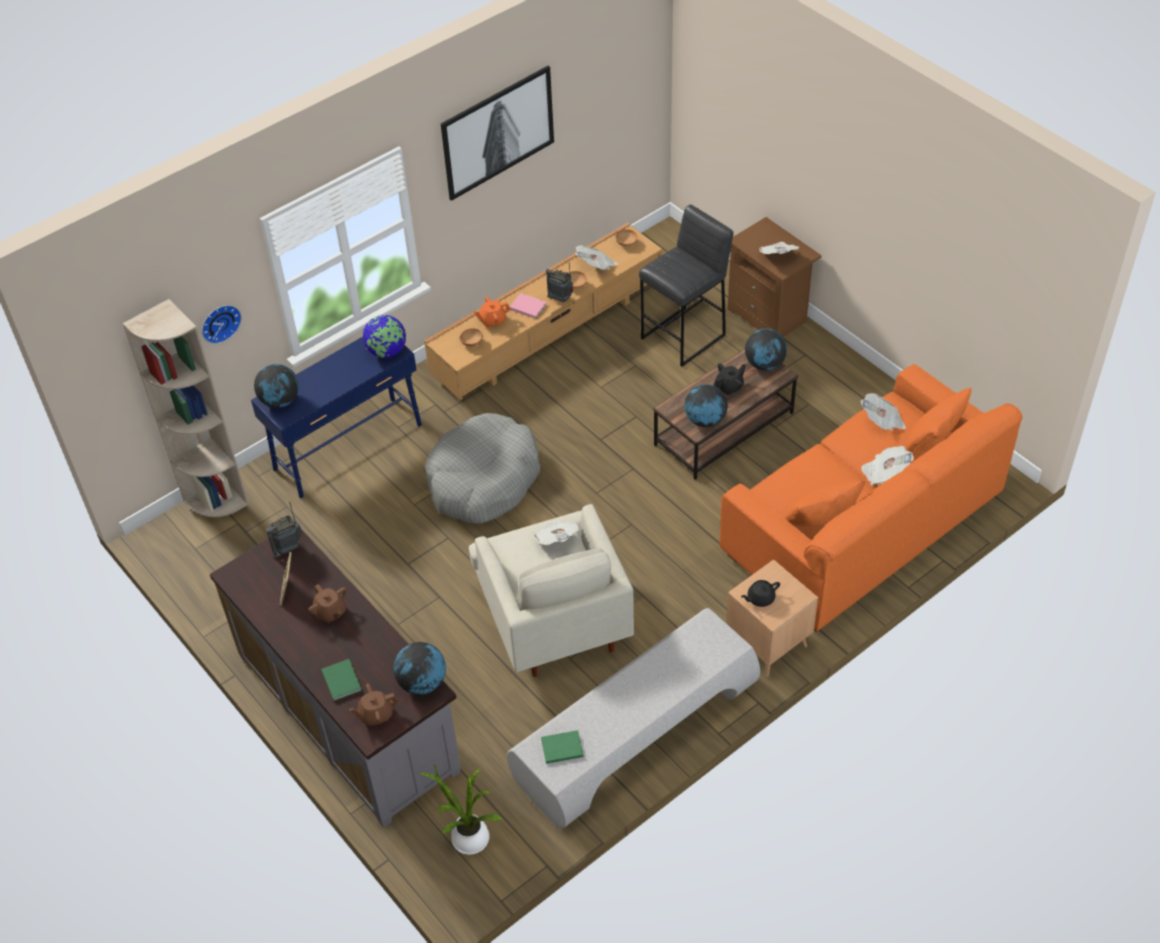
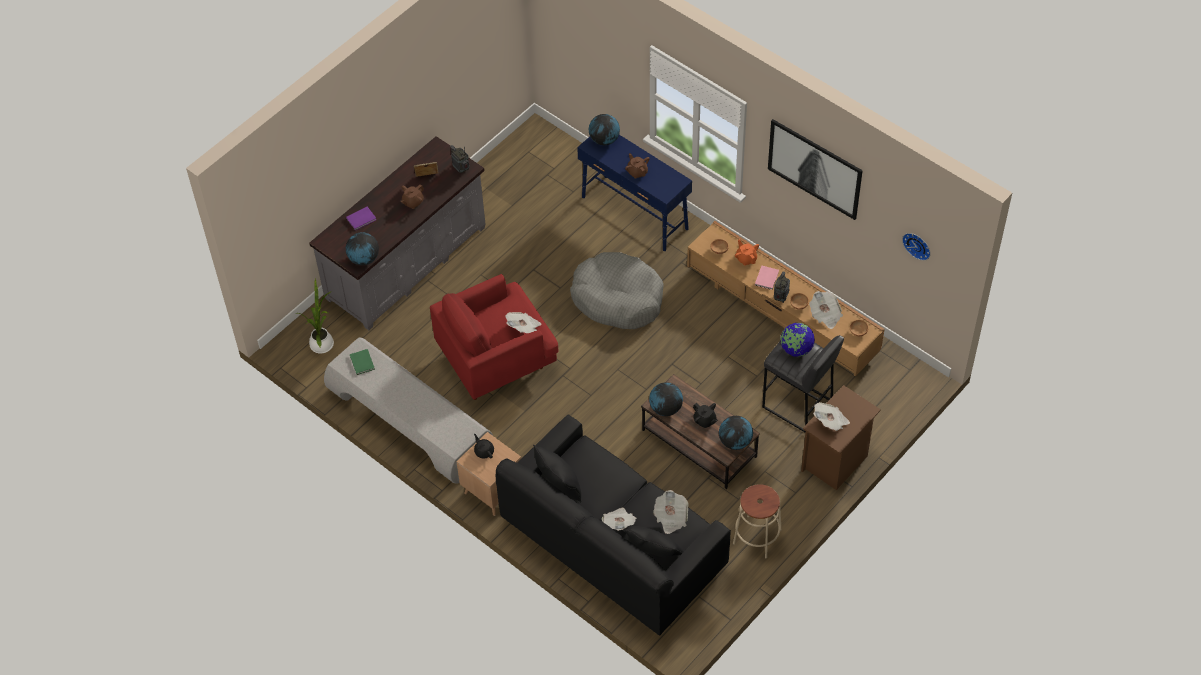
camera: 80 degrees right, 5 degrees up
beige bookcase [123,299,249,517] -> none
wall clock [202,305,242,344] -> wall clock moved to [902,233,931,261]
green book [321,659,362,701] -> purple book [346,207,376,231]
brown teapot [349,684,398,726] -> brown teapot moved to [625,153,650,179]
globe [363,315,406,358] -> globe moved to [780,323,815,357]
beige armchair [469,504,634,677] -> red armchair [430,274,558,400]
orange sofa [719,364,1022,632] -> black sofa [496,414,731,636]
none -> beige stool [733,484,781,558]

